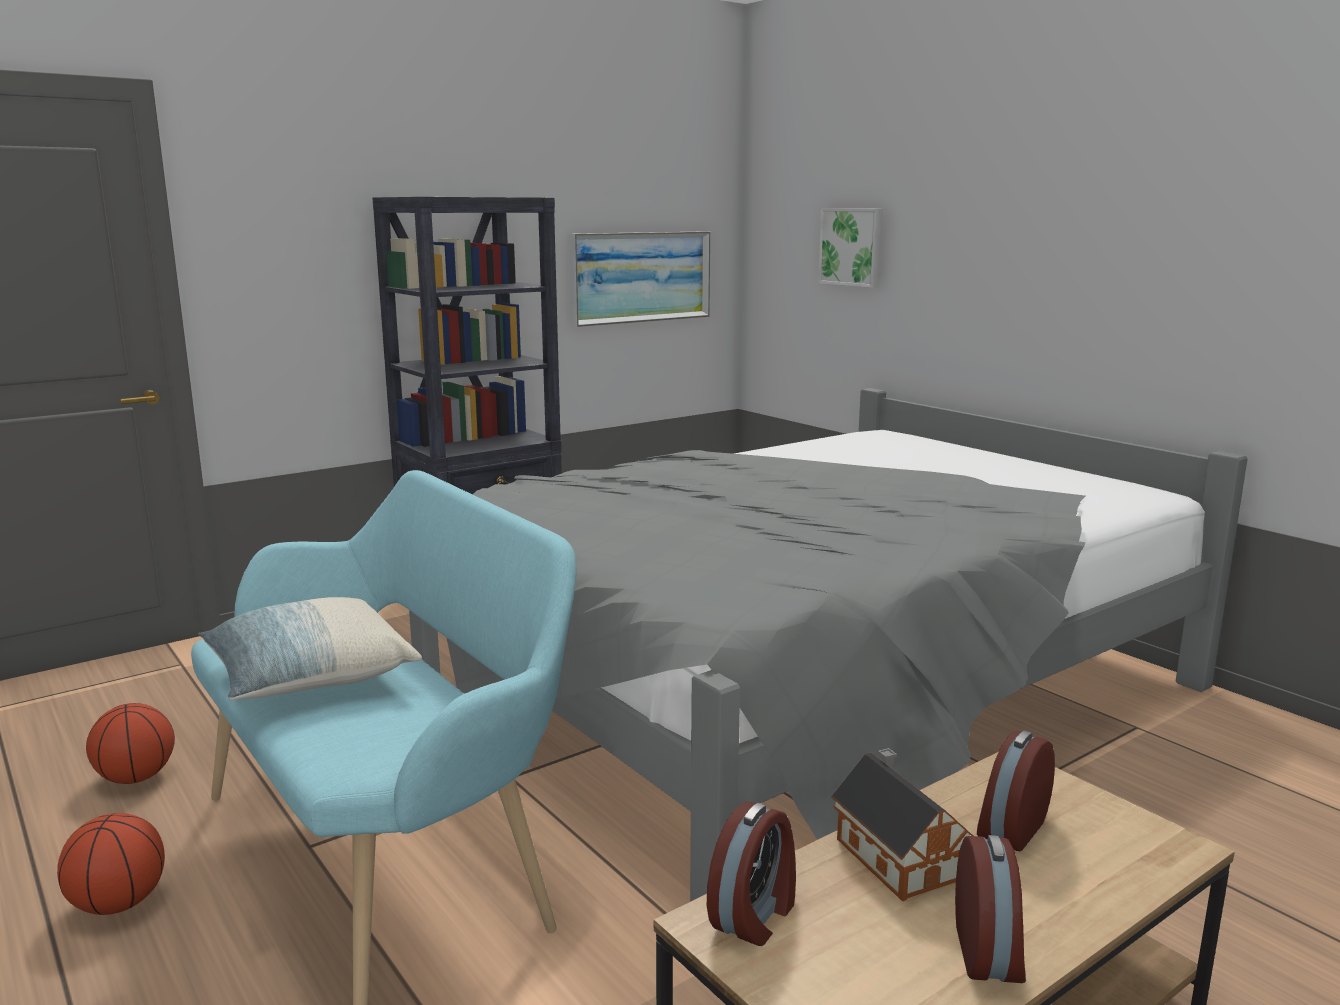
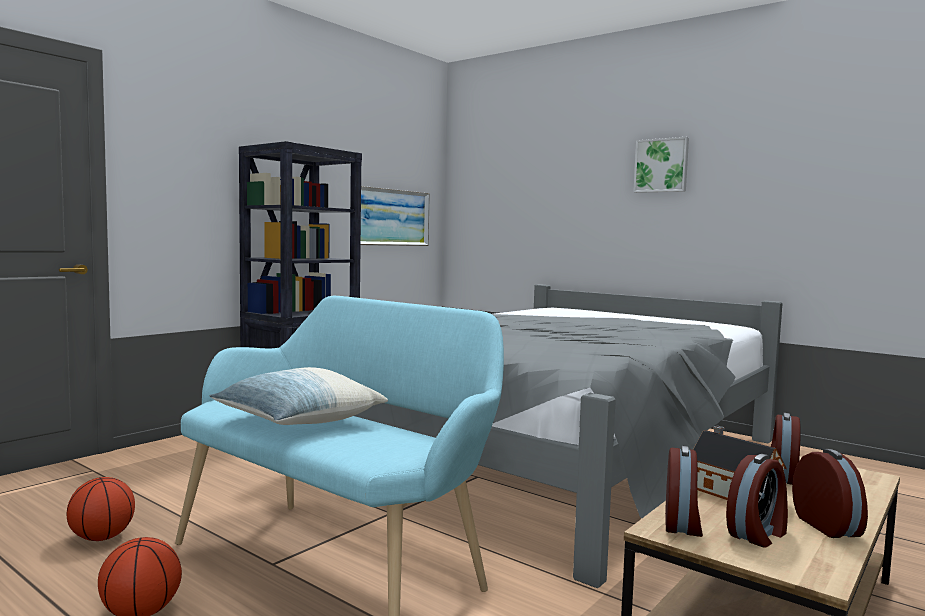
camera: 15 degrees left, 10 degrees down
picture [818,208,883,288] -> picture moved to [633,137,689,193]
none -> alarm clock [726,454,788,548]

